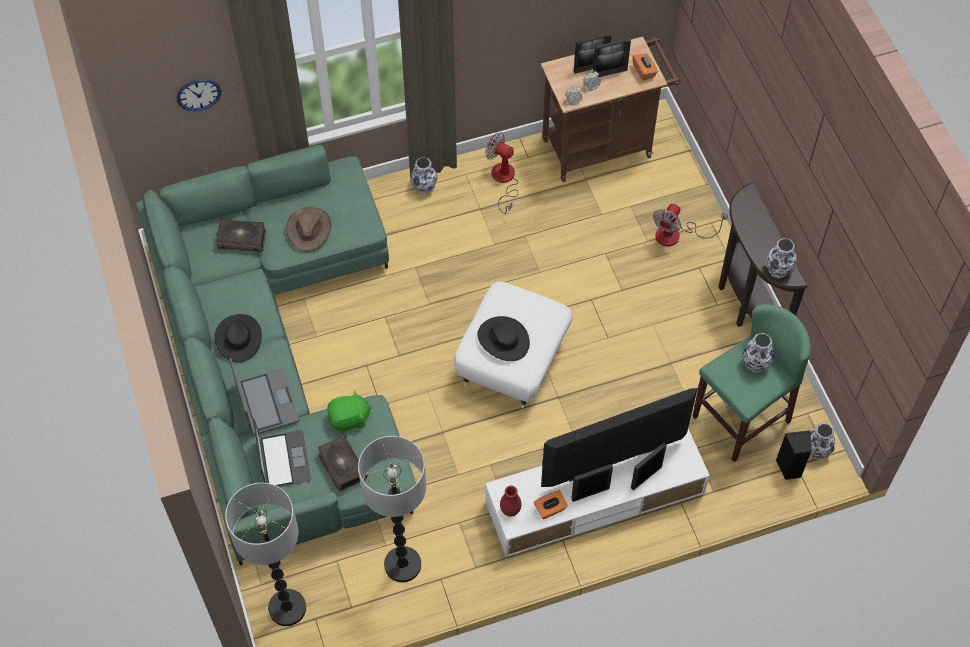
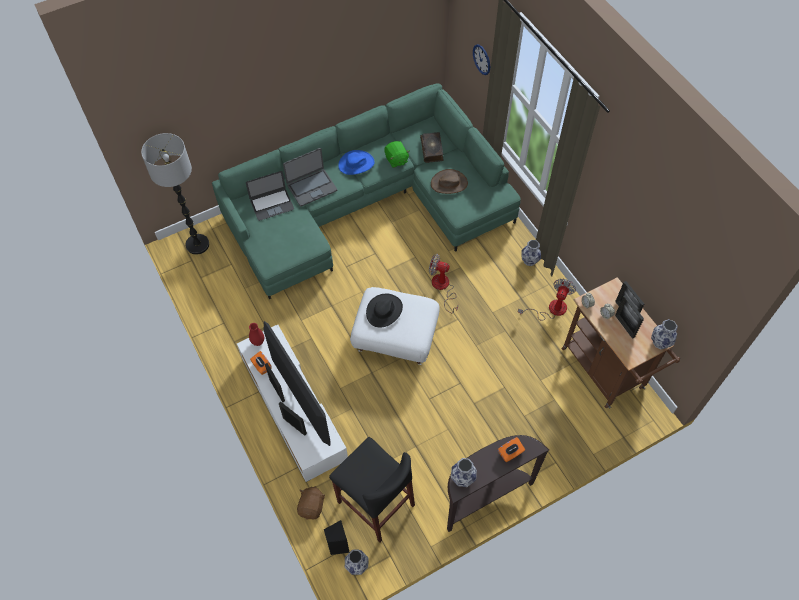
camera: 80 degrees right, 0 degrees up
black hat [215,314,262,363] -> blue hat [338,150,375,175]
book [318,435,368,492] -> none
green plush toy [327,391,372,432] -> green plush toy moved to [384,141,410,168]
floor lamp [358,436,426,582] -> none
orange tissue box [633,53,658,81] -> orange tissue box moved to [498,437,525,462]
fan [653,204,728,246] -> fan moved to [429,254,458,313]
green stool [692,304,811,462] -> black stool [329,437,415,542]
vase [742,333,775,372] -> vase moved to [651,319,678,350]
none -> brown plush toy [297,486,325,520]

